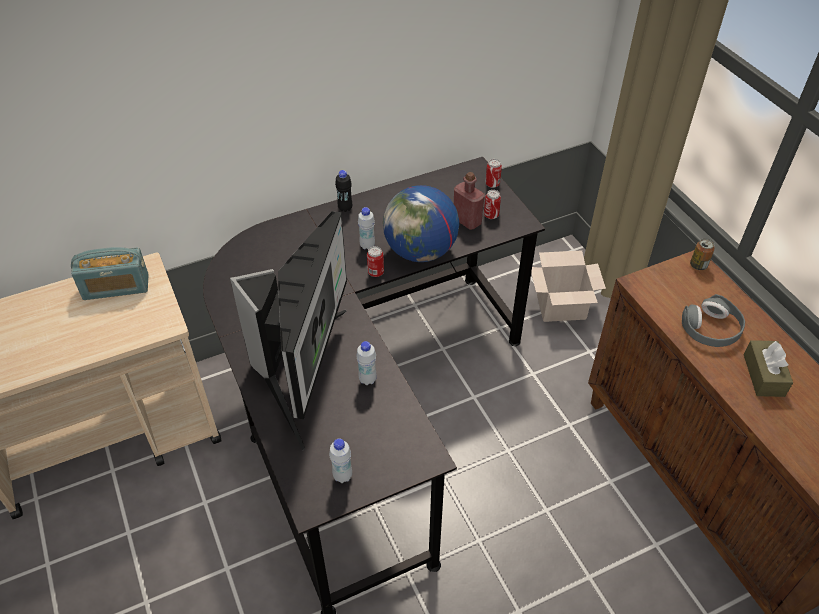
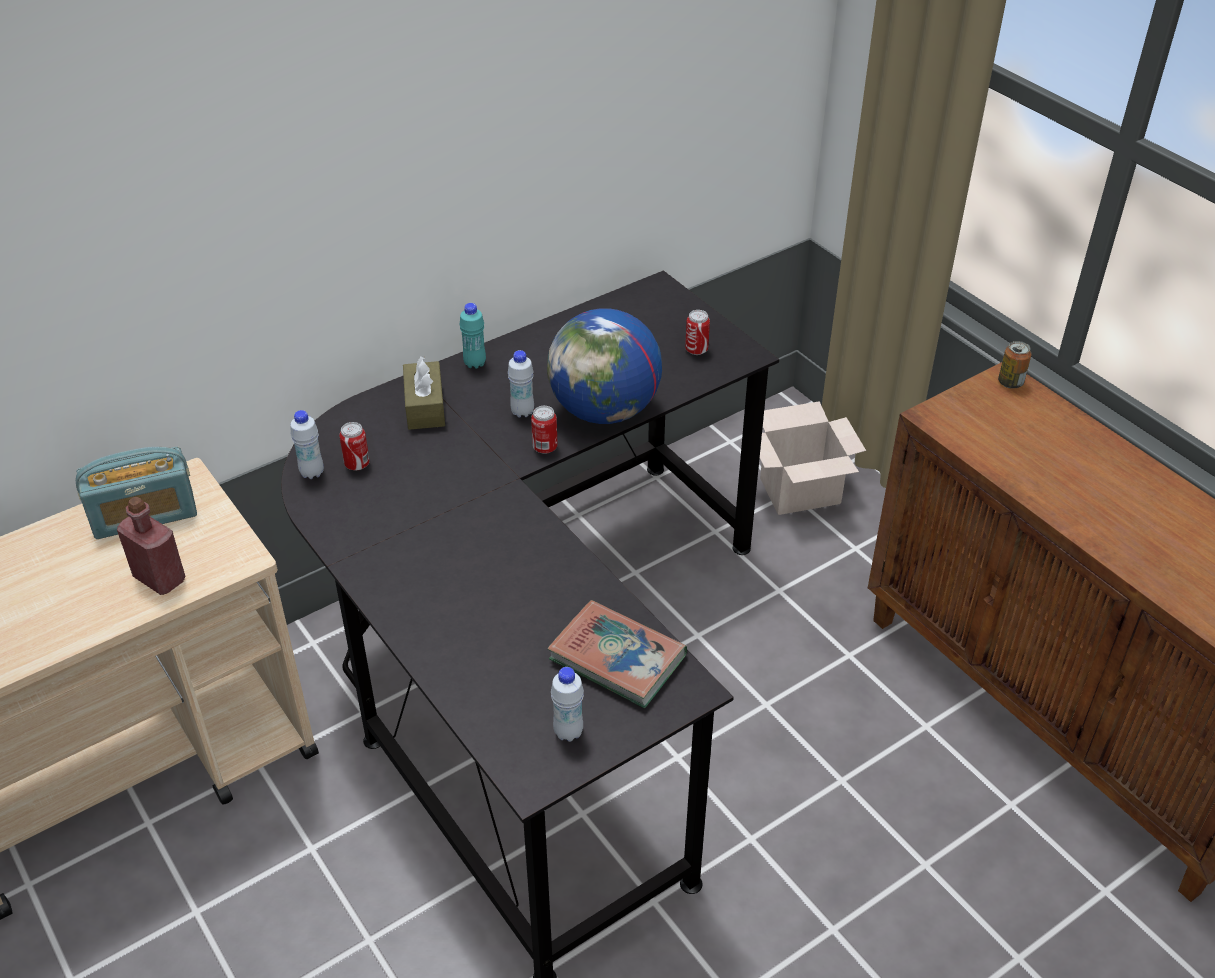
camera: 10 degrees left, 5 degrees down
monitor [230,211,347,451] -> none
black bottle [335,170,352,212] -> turquoise bottle [460,303,486,369]
white bottle [356,341,377,385] -> white bottle moved to [290,410,324,479]
red bottle [454,172,485,230] -> red bottle moved to [117,497,185,595]
can [485,159,502,188] -> can moved to [339,422,370,471]
grey headphones [682,294,745,347] -> none
brown tissue box [744,340,793,397] -> brown tissue box moved to [403,356,445,430]
none -> book [548,600,687,708]

